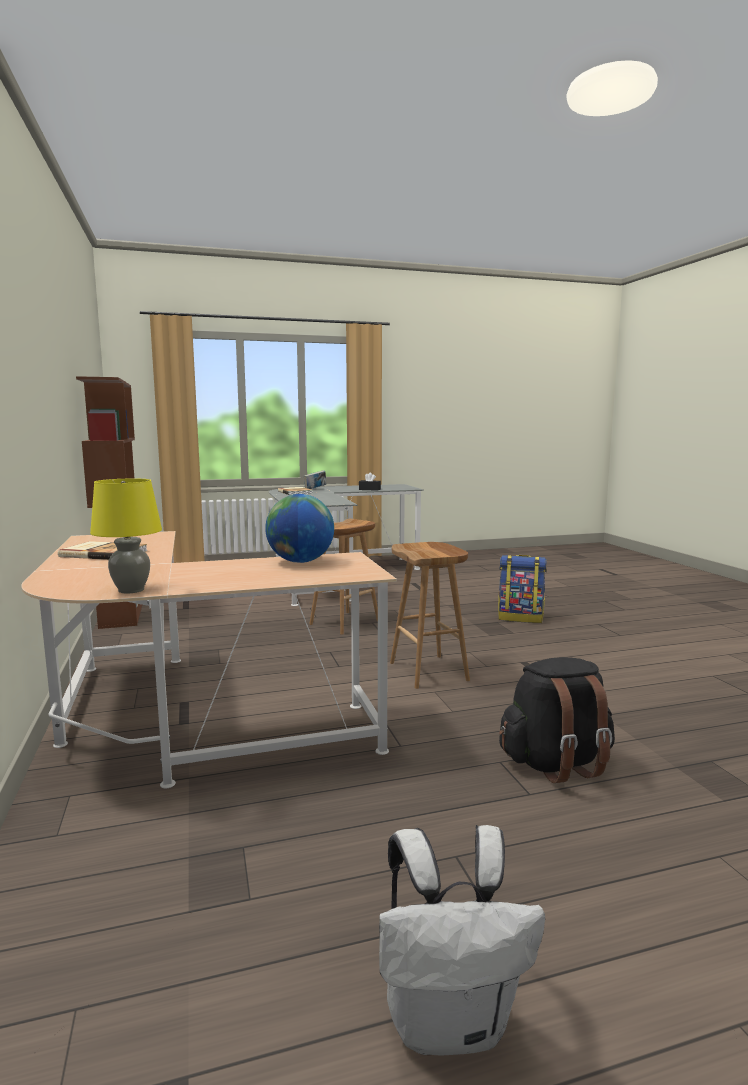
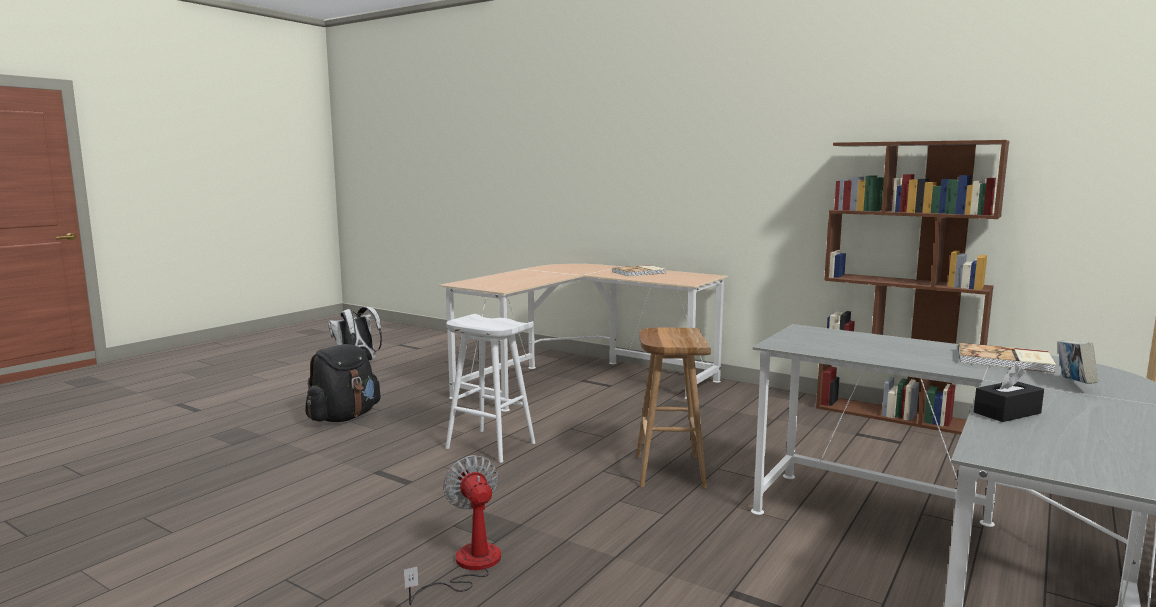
camera: 140 degrees right, 0 degrees up
yellow table lamp [90,479,162,594] -> none
globe [265,494,334,563] -> none
brown stool [390,542,470,689] -> white stool [445,314,535,463]
backpack [498,555,547,623] -> fan [404,455,501,605]

